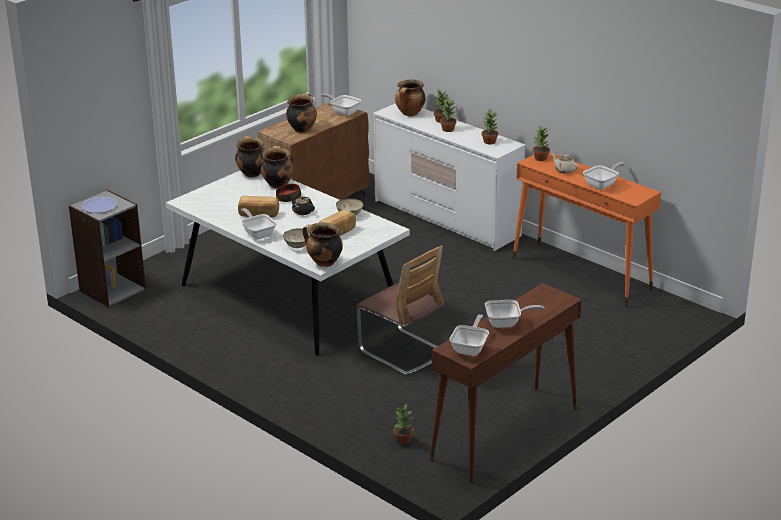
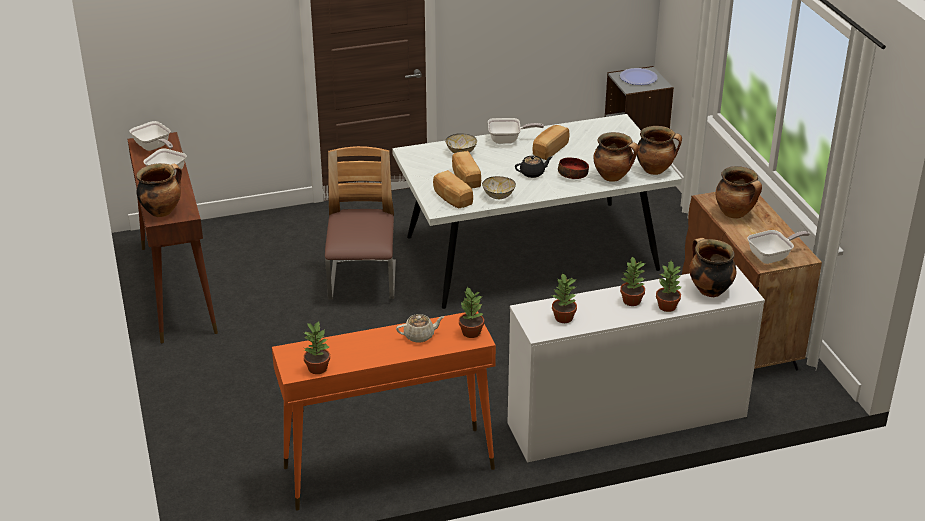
camera: 120 degrees right, 5 degrees up
cooking pot [302,223,343,267] -> cooking pot moved to [136,163,182,217]
chair [356,245,444,376] -> chair turned 105 degrees clockwise [325,146,396,299]
potted plant [394,403,414,444] -> potted plant moved to [303,322,330,374]
frying pan [583,162,625,190] -> none
none -> bread [433,170,473,209]

